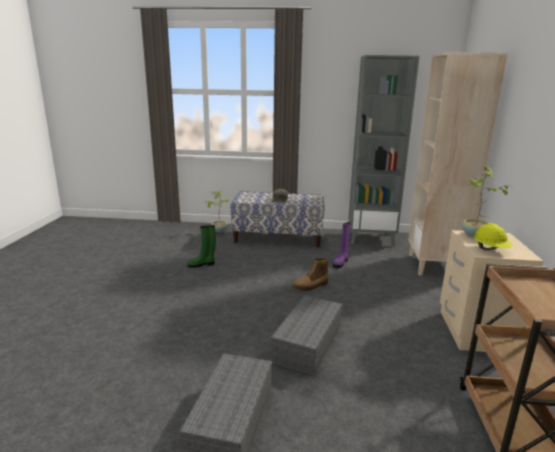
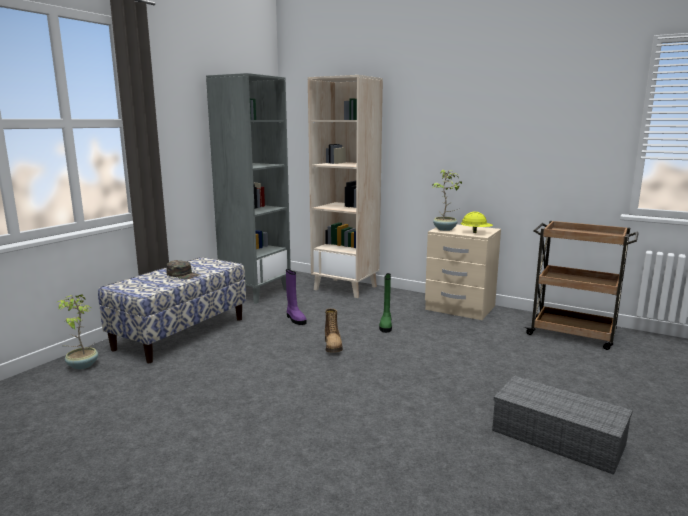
camera: 65 degrees left, 5 degrees down
green boot [187,225,216,268] -> green boot moved to [379,273,392,333]
grey storage box [271,295,342,376] -> none

